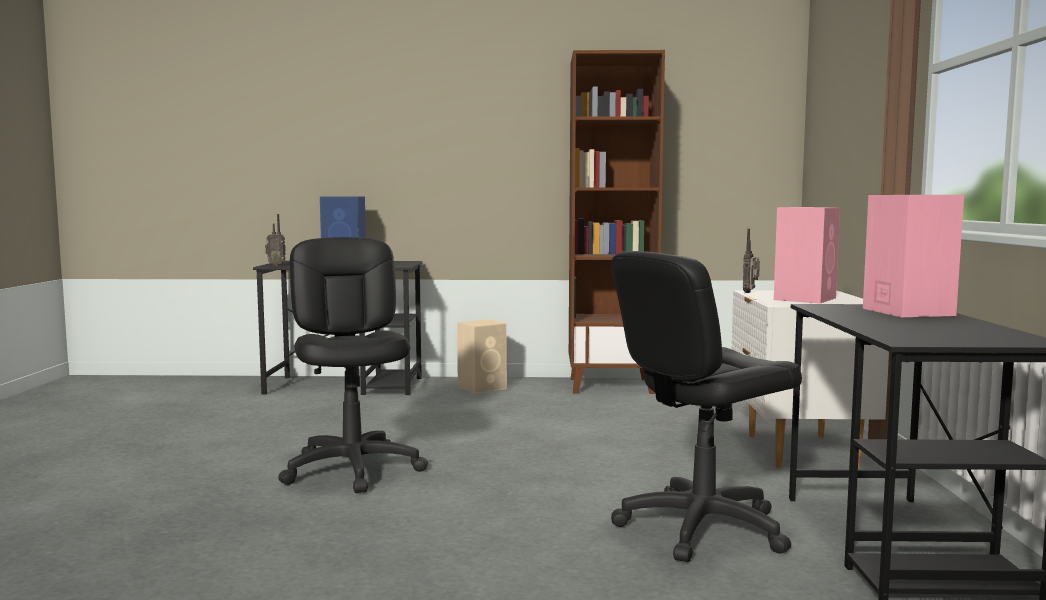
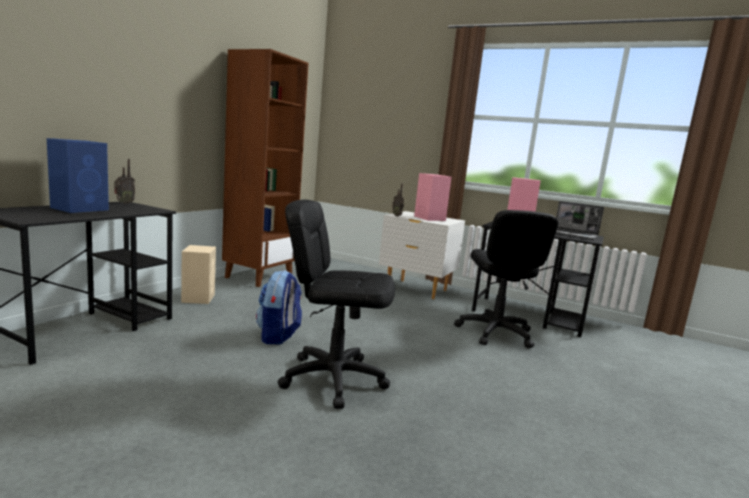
camera: 65 degrees left, 5 degrees up
radio [265,214,286,266] -> radio moved to [114,159,135,204]
none -> backpack [256,270,302,345]
none -> laptop [556,201,604,239]

